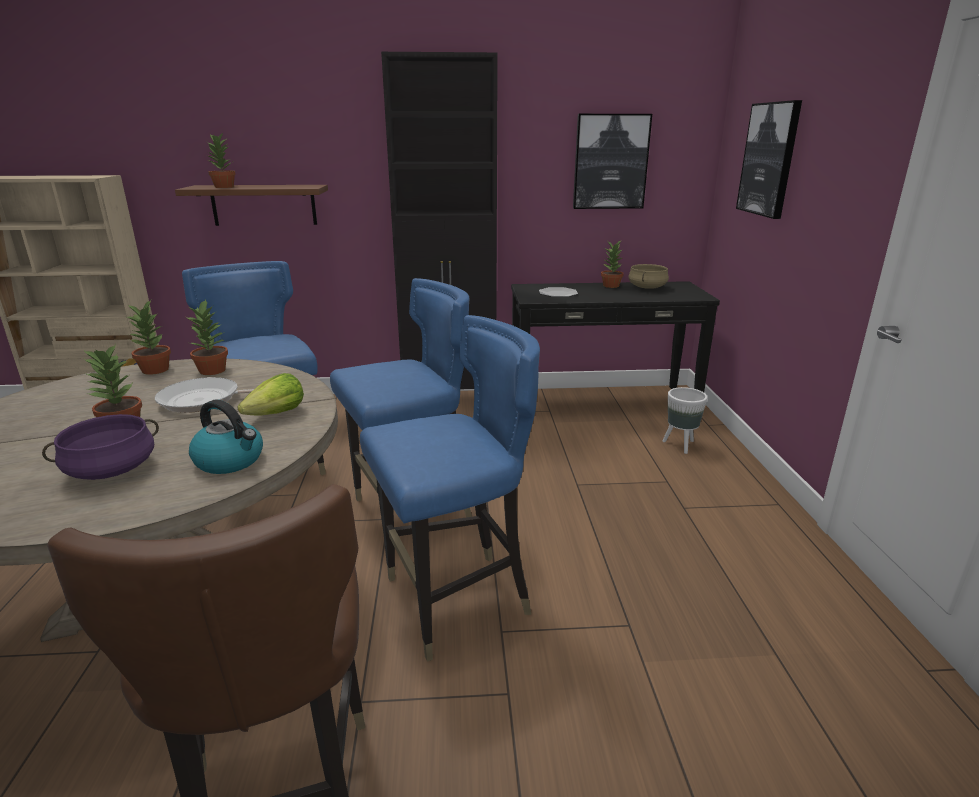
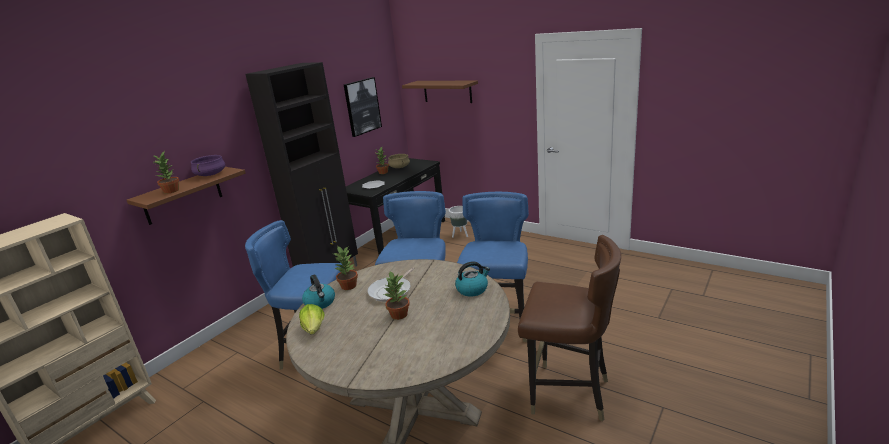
camera: 50 degrees left, 0 degrees up
purple cooking pot [42,414,159,480] -> purple cooking pot moved to [191,155,225,176]
potted plant [125,301,171,375] -> kettle [302,274,335,309]
lettuce [237,373,304,415] -> lettuce moved to [299,304,324,335]
picture [736,100,802,219] -> brown shelf [402,81,478,103]

